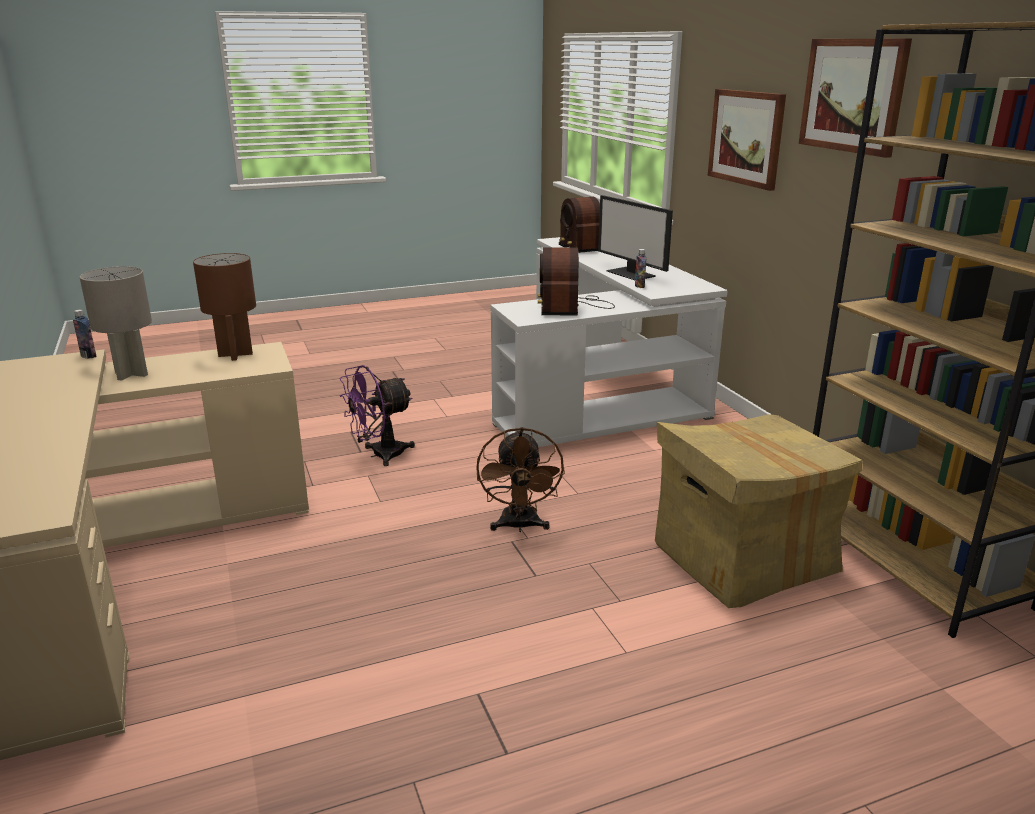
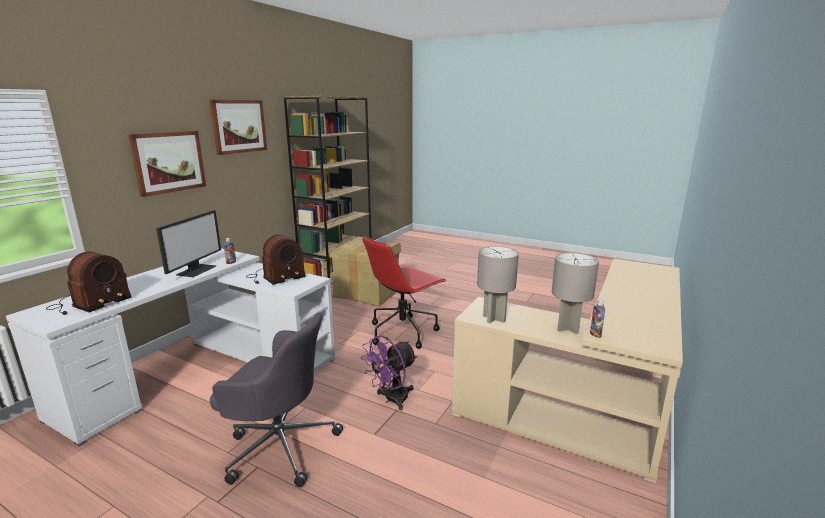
camera: 130 degrees left, 5 degrees down
brown table lamp [193,253,256,361] -> grey table lamp [477,246,519,323]
purple fan [340,365,415,466] -> purple fan turned 120 degrees clockwise [360,336,417,410]
brown fan [476,427,565,532] -> red office chair [363,236,447,349]
none -> grey office chair [210,312,343,487]

